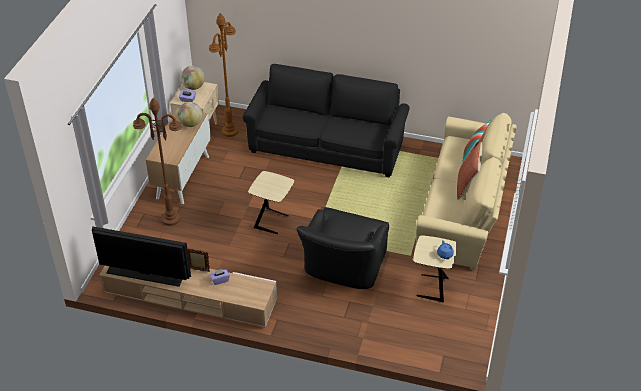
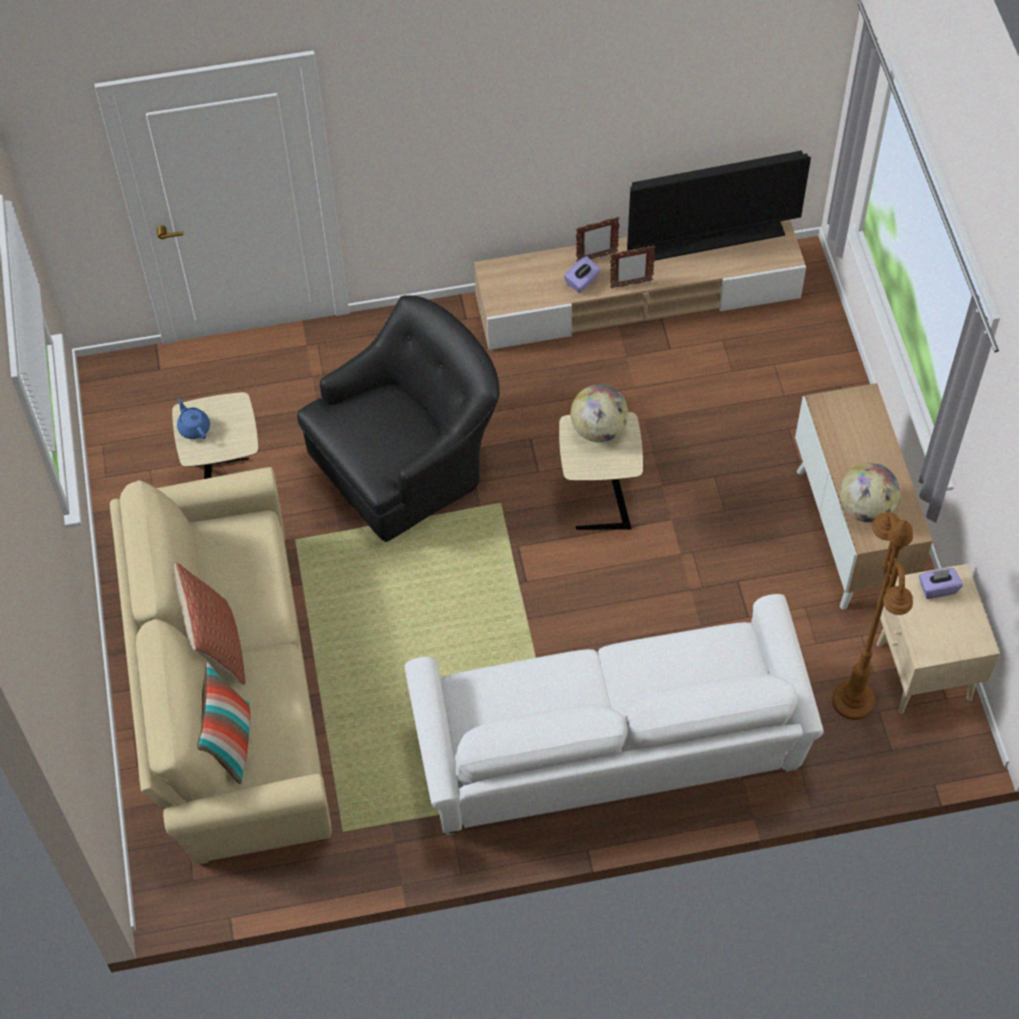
camera: 155 degrees right, 15 degrees up
brown floor lamp [133,98,182,226] -> none
globe [181,66,205,90] -> globe moved to [571,385,628,442]
black sofa [242,64,410,178] -> white sofa [404,594,824,835]
black armchair [297,207,389,289] -> black armchair turned 60 degrees clockwise [297,295,500,542]
none -> picture frame [576,217,620,262]

